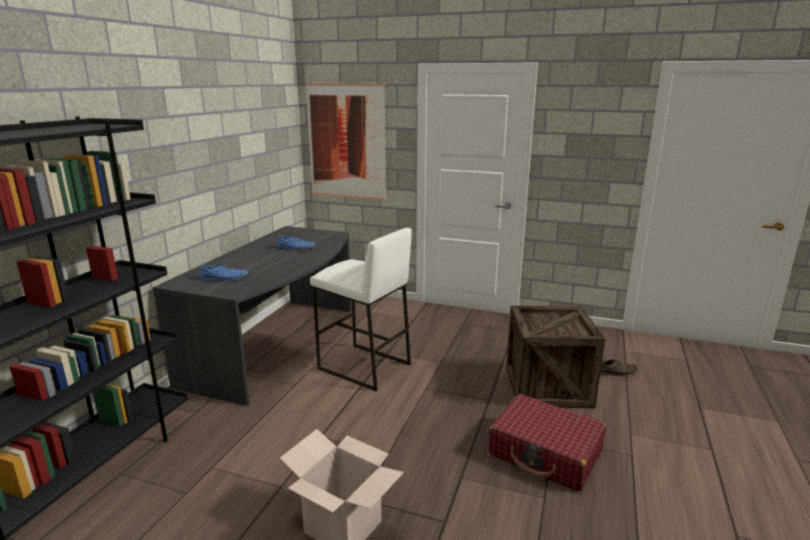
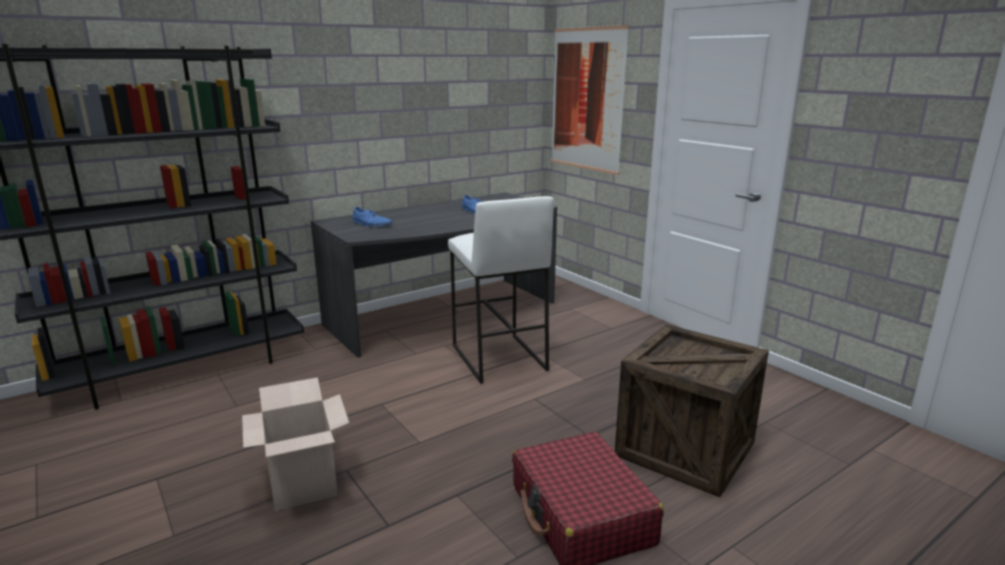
camera: 35 degrees right, 0 degrees up
brown shoe [600,360,639,376] -> none

